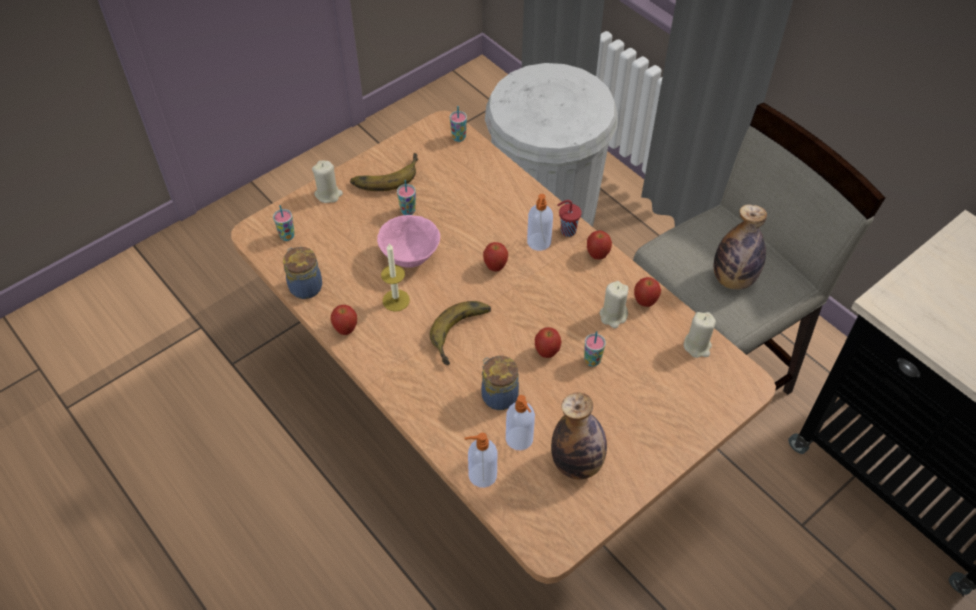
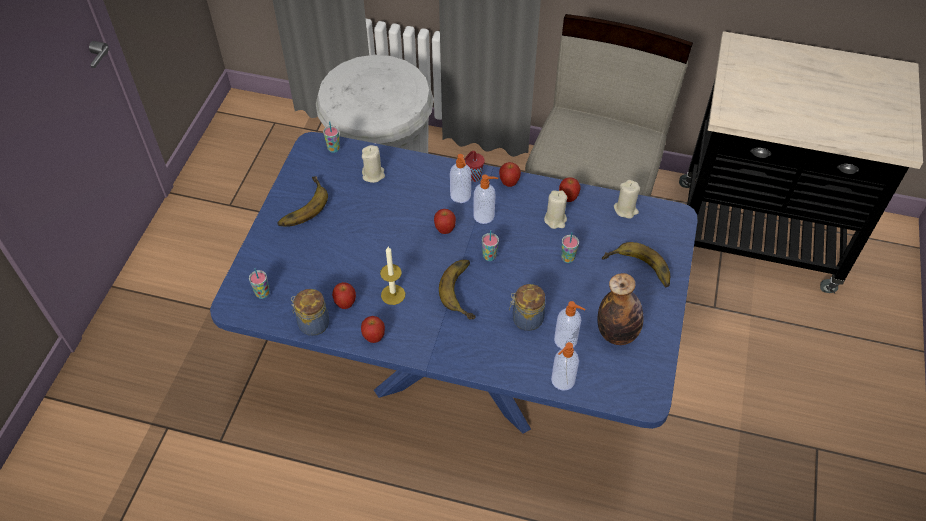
camera: 35 degrees left, 0 degrees up
brown dining table [231,110,776,584] -> blue dining table [210,132,697,433]
beige candle [312,161,343,203] -> beige candle moved to [362,145,385,183]
pink bowl [377,215,440,268] -> none
cup [397,180,416,215] -> cup moved to [482,230,499,261]
apple [535,327,562,358] -> apple moved to [332,282,356,309]
bottle [714,204,767,290] -> none
none -> soap dispenser [473,175,498,224]
none -> banana [602,242,670,287]

